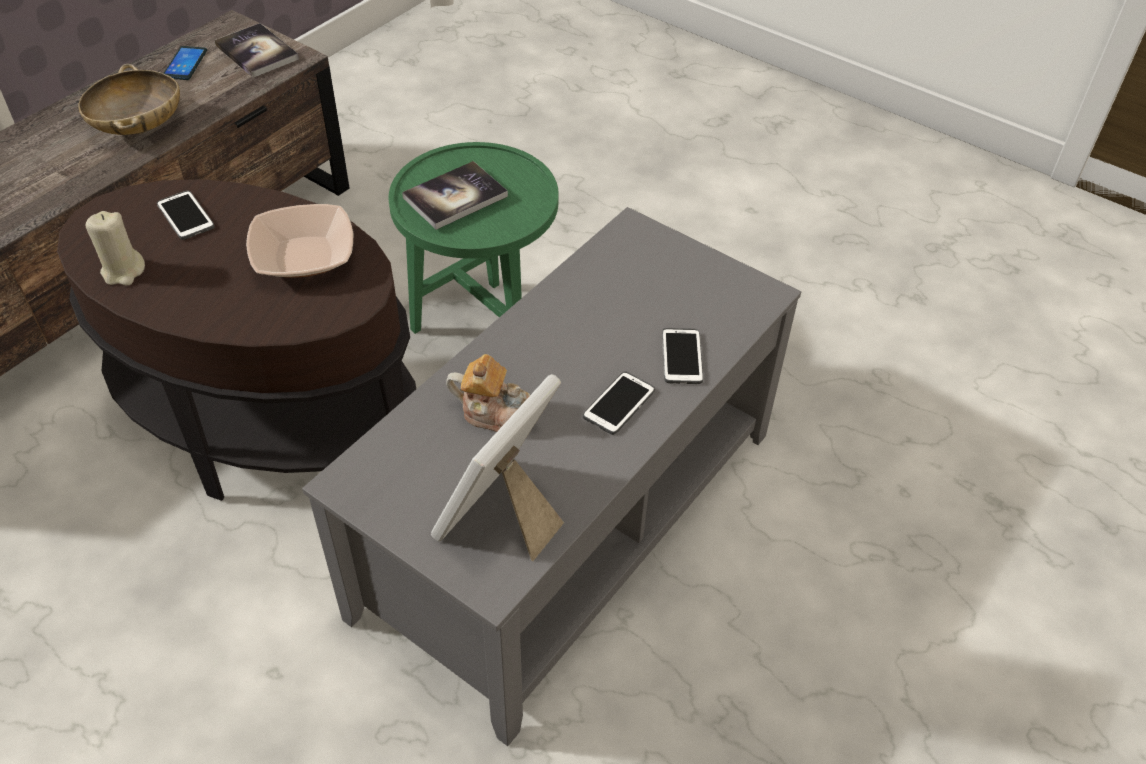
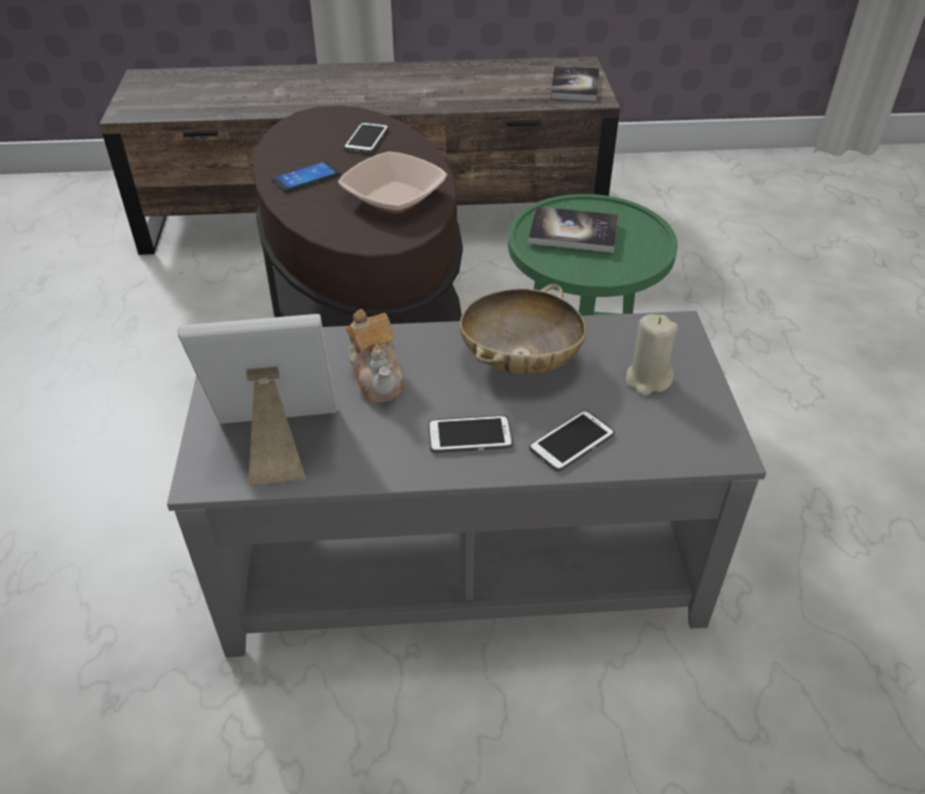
camera: 50 degrees right, 5 degrees down
beige bowl [78,64,180,135] -> beige bowl moved to [460,284,587,374]
beige candle [86,211,145,286] -> beige candle moved to [626,314,678,396]
phone [164,46,207,80] -> phone moved to [272,161,340,193]

